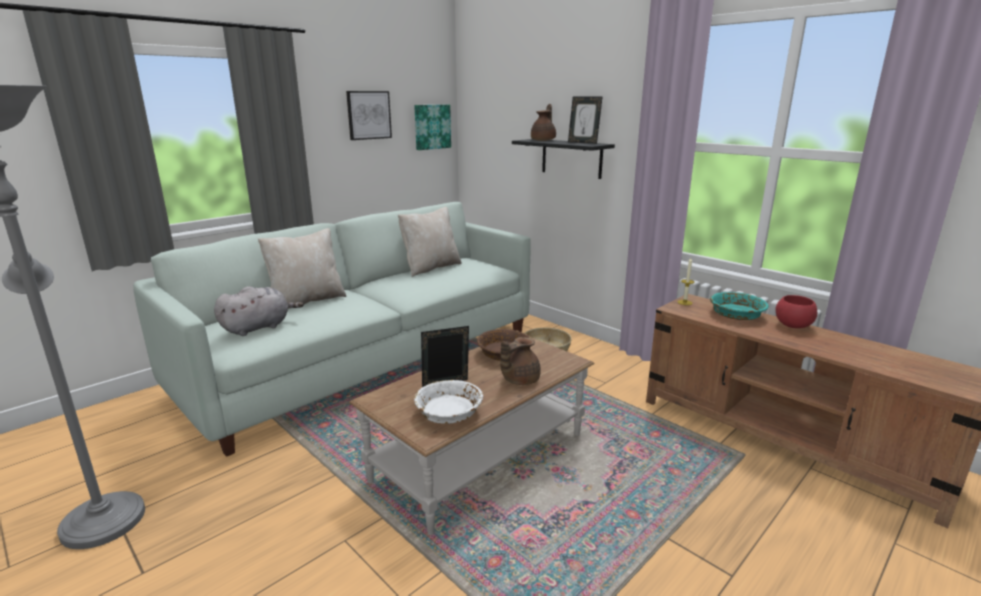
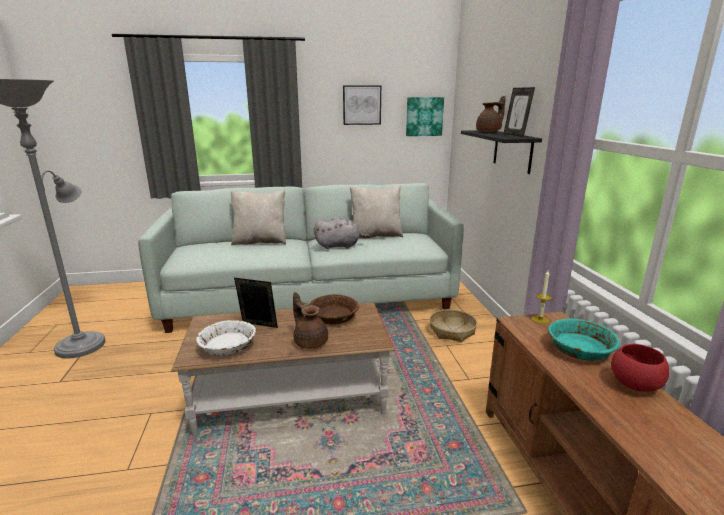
camera: 35 degrees right, 0 degrees up
grey plush toy [214,286,304,336] -> grey plush toy moved to [314,217,370,249]
brown teapot [500,337,541,385] -> brown teapot turned 60 degrees clockwise [293,292,328,349]

